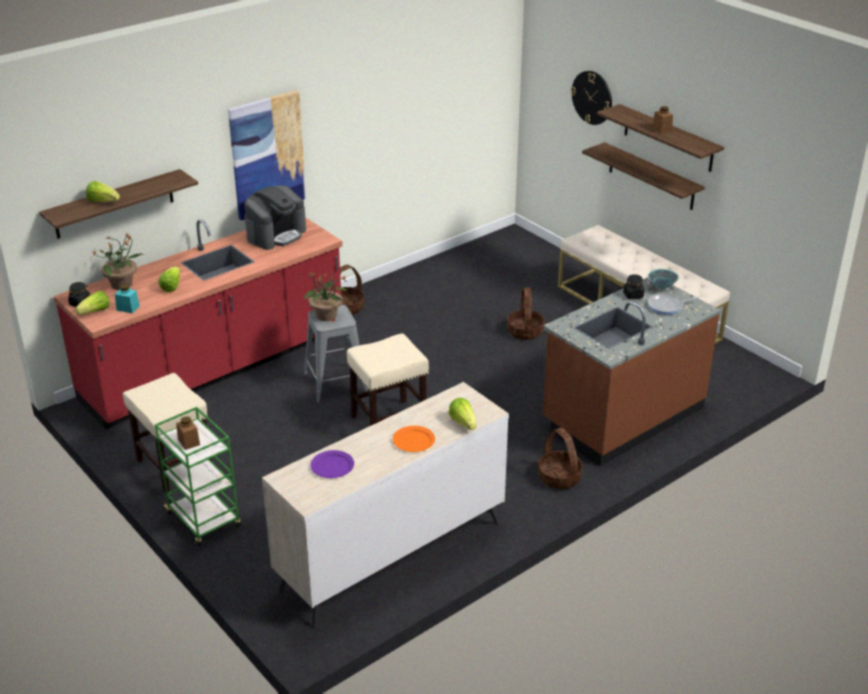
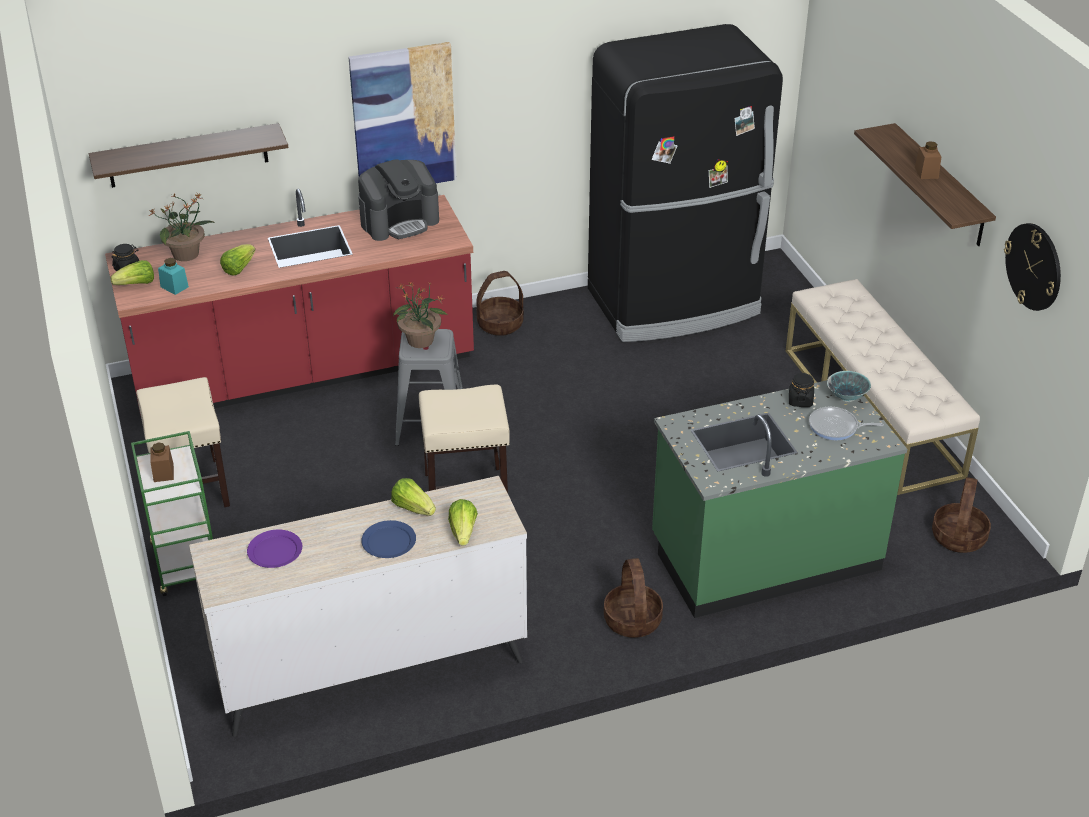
camera: 20 degrees right, 5 degrees up
lettuce [86,181,120,202] -> lettuce moved to [391,478,436,516]
orange plate [393,426,435,452] -> blue plate [361,520,416,558]
basket [507,287,545,340] -> basket moved to [932,477,991,553]
brown counter [543,277,721,466] -> green counter [652,380,907,618]
wall clock [571,71,612,125] -> wall clock moved to [1004,223,1061,311]
shelf [582,142,705,210] -> none
none -> black fridge [588,24,783,342]

